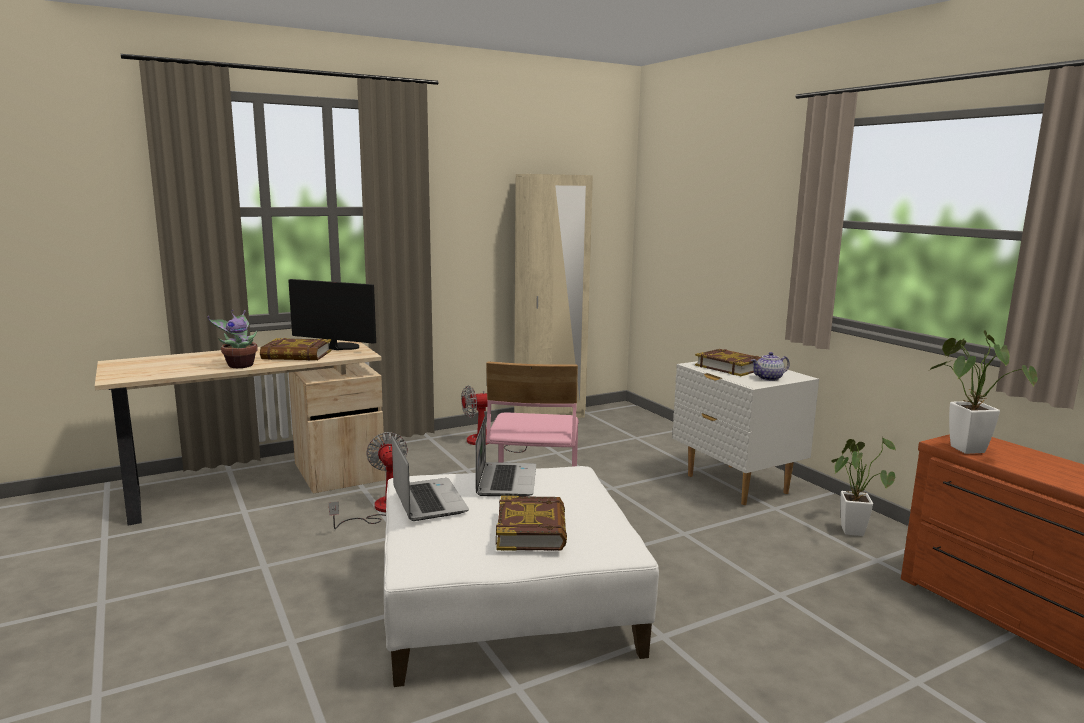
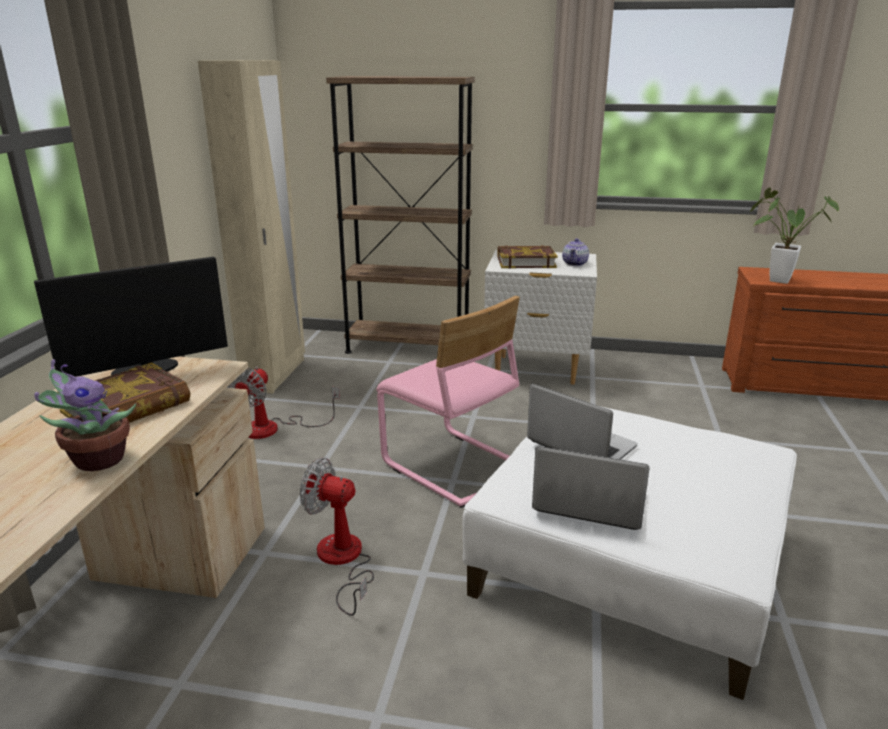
camera: 50 degrees left, 10 degrees up
book [496,496,567,551] -> none
potted plant [832,437,896,536] -> none
none -> brown bookcase [326,76,475,354]

